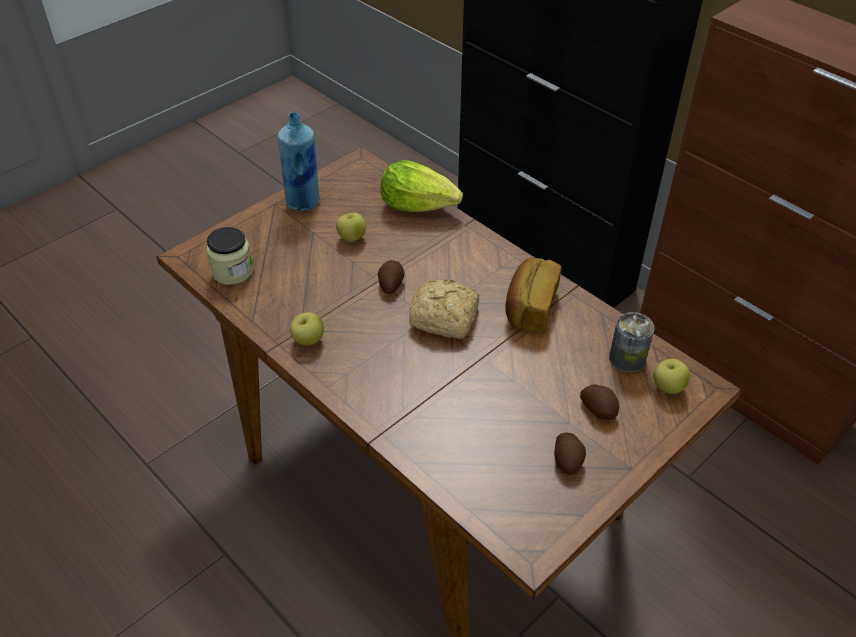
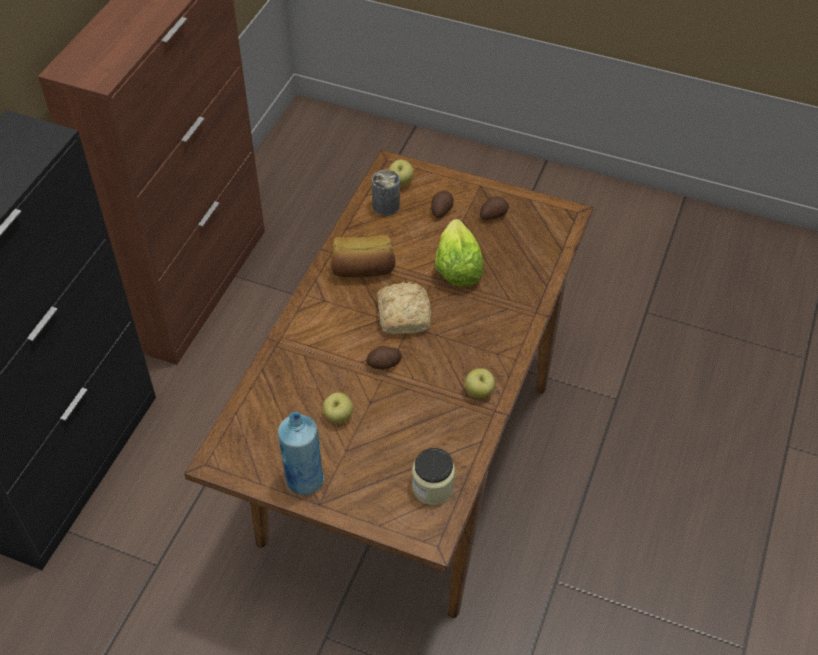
camera: 115 degrees left, 5 degrees up
lettuce [380,160,463,212] -> lettuce moved to [435,219,483,287]

